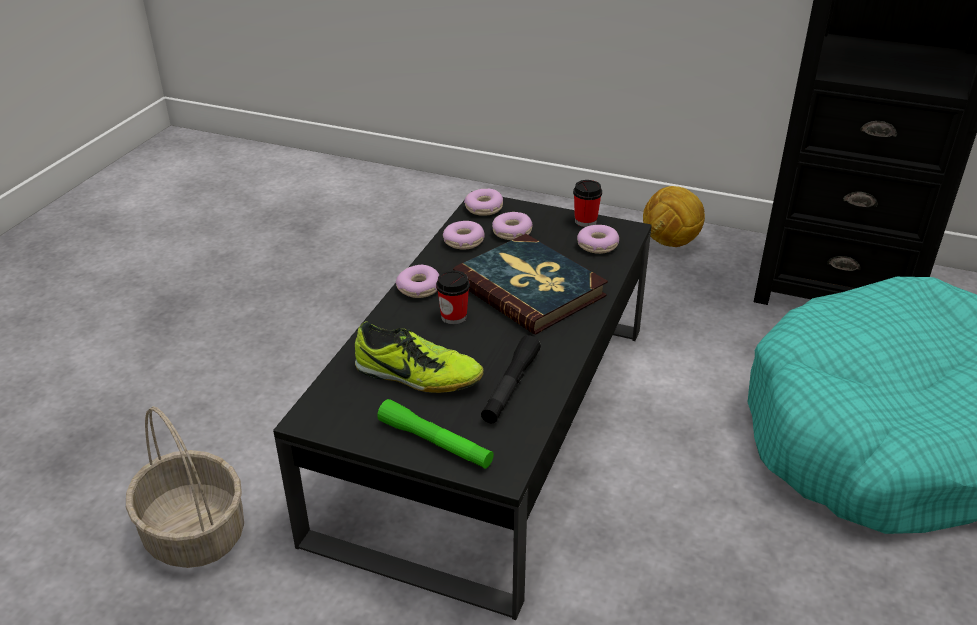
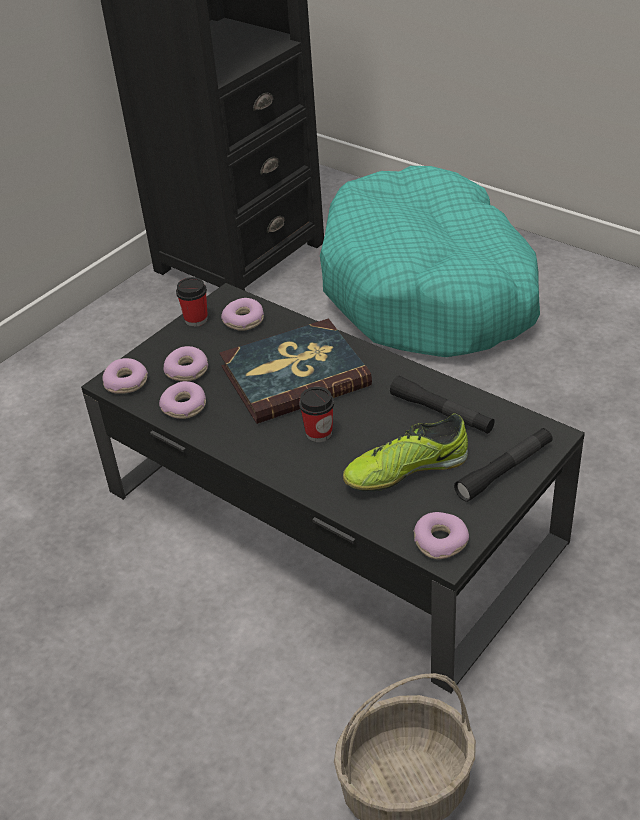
camera: 70 degrees left, 5 degrees up
shoe [355,322,484,393] -> shoe turned 150 degrees counterclockwise [343,413,468,491]
green flashlight [377,399,494,469] -> black flashlight [454,428,553,502]
donut [396,265,439,298] -> donut moved to [414,512,469,559]
football [643,186,705,247] -> none

